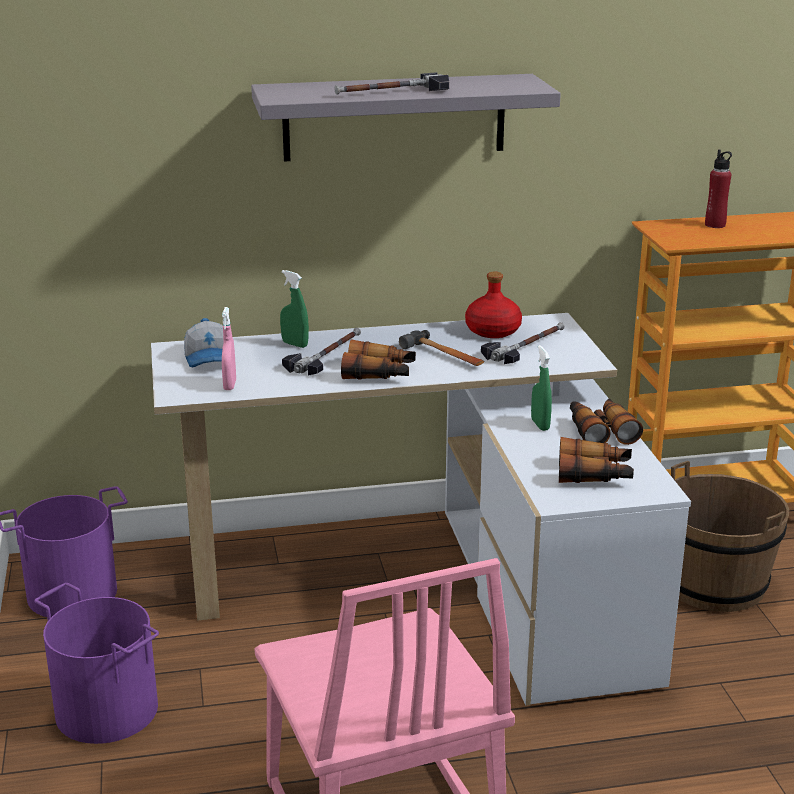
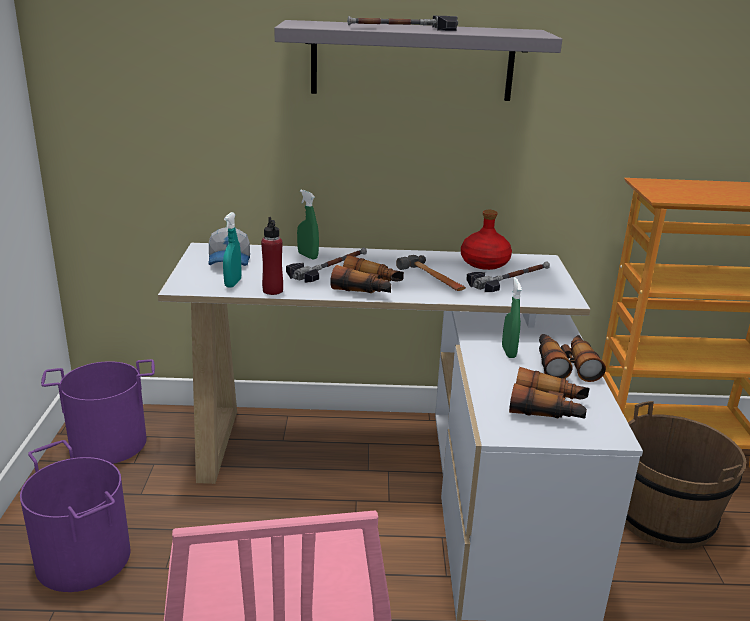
camera: 10 degrees right, 0 degrees up
pink spray bottle [222,307,236,390] -> turquoise spray bottle [223,212,242,288]
red bottle [705,149,732,228] -> red bottle moved to [261,217,283,295]

